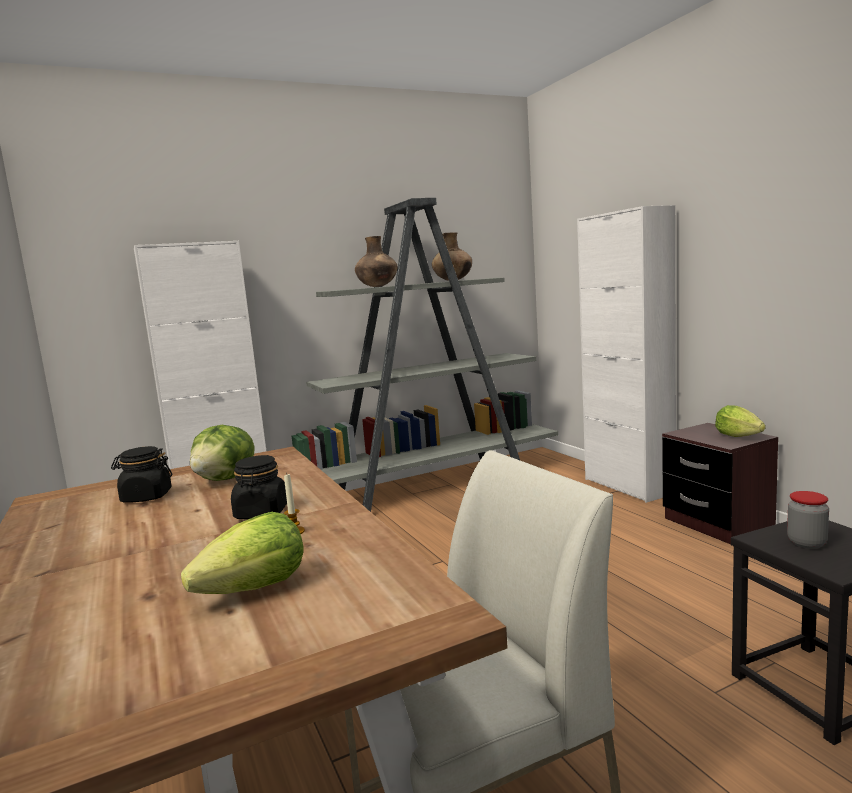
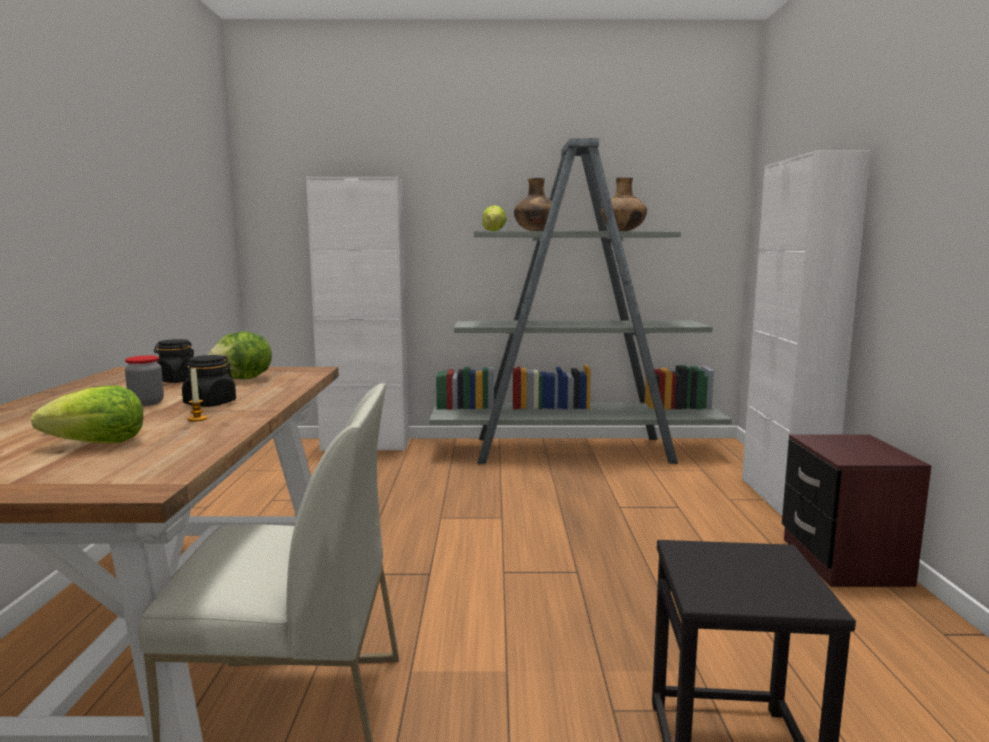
camera: 25 degrees right, 0 degrees up
lettuce [715,405,766,437] -> lettuce moved to [482,205,507,231]
jar [787,491,829,549] -> jar moved to [125,355,164,406]

